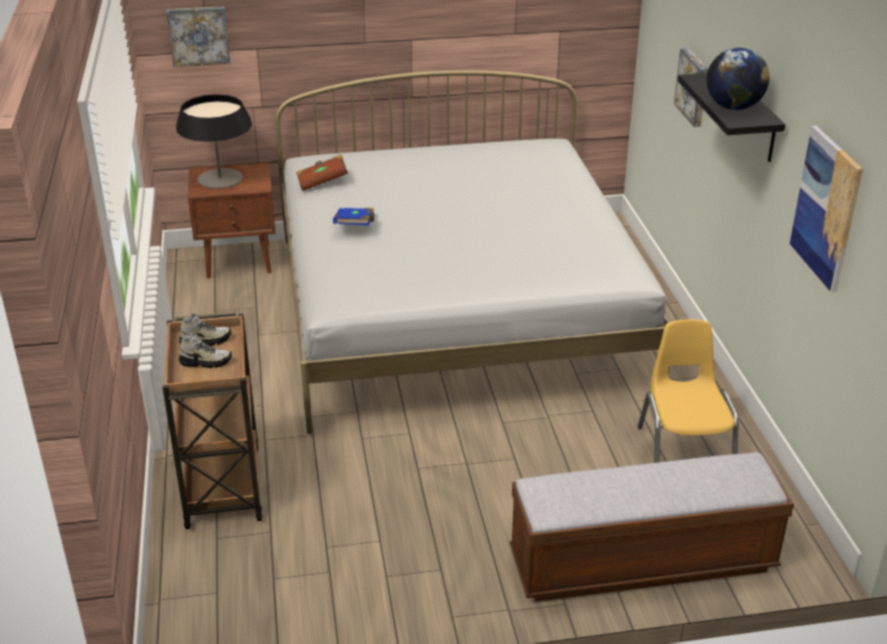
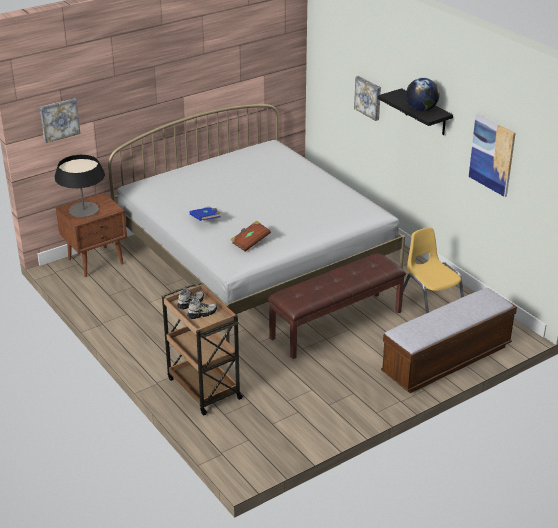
camera: 25 degrees left, 0 degrees up
brown book [296,154,348,191] -> brown book moved to [231,220,271,252]
none -> brown bench [268,253,406,359]

